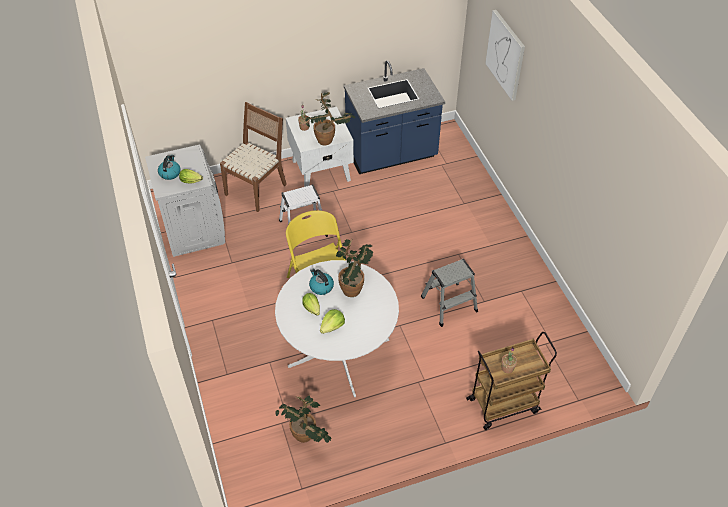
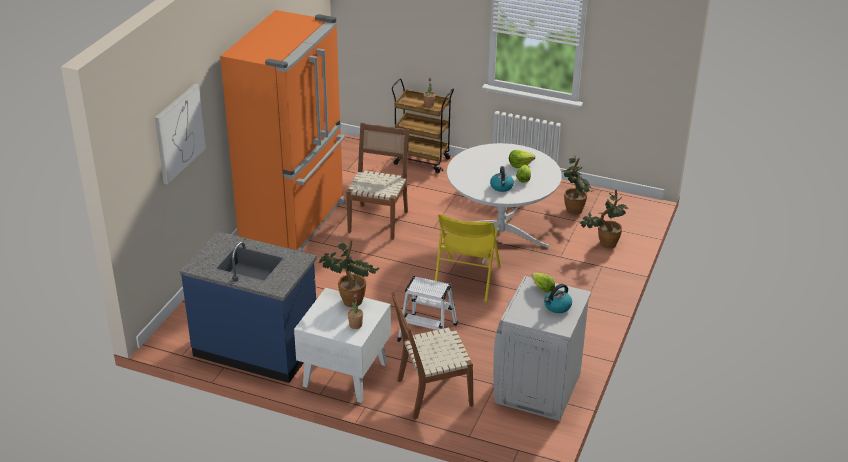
camera: 140 degrees left, 15 degrees down
potted plant [336,239,374,297] -> potted plant moved to [580,190,628,248]
grey step ladder [421,258,478,327] -> chair [346,123,409,240]
none -> orange fridge [220,10,345,252]

